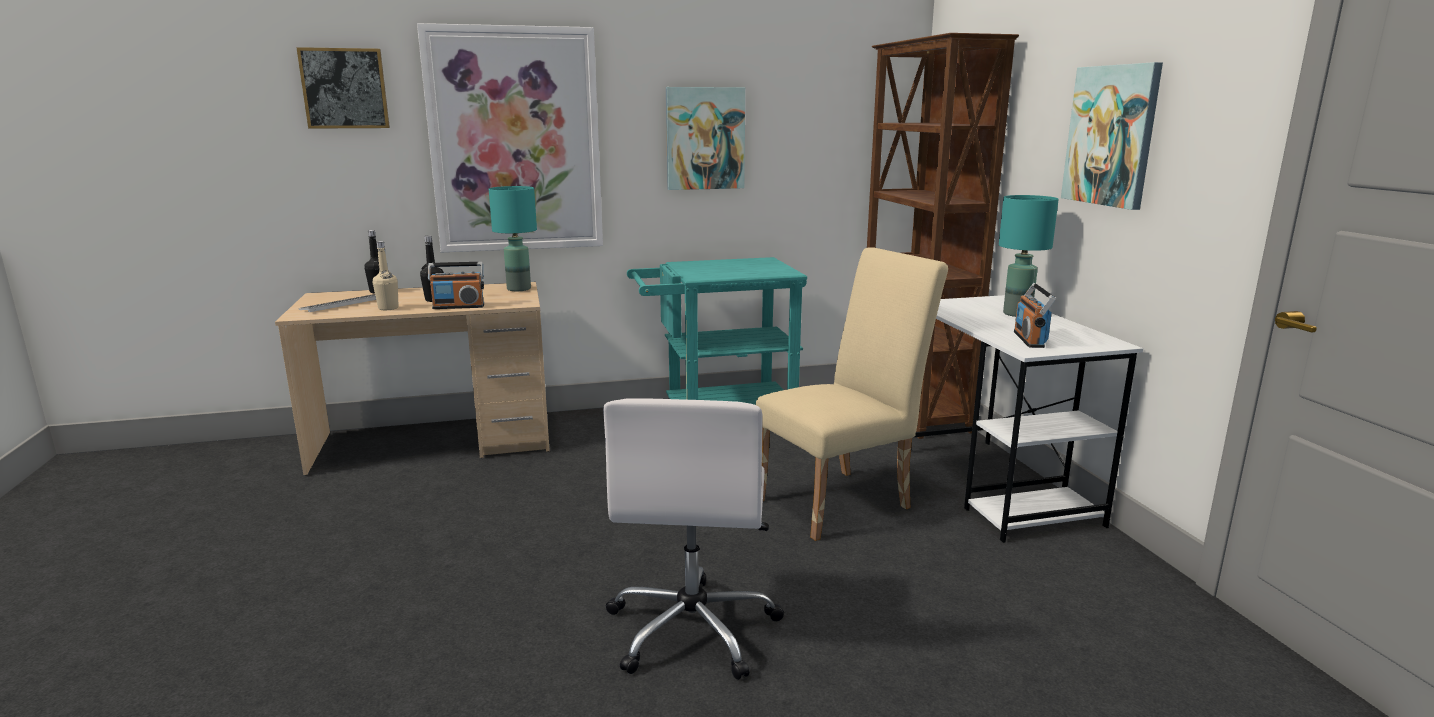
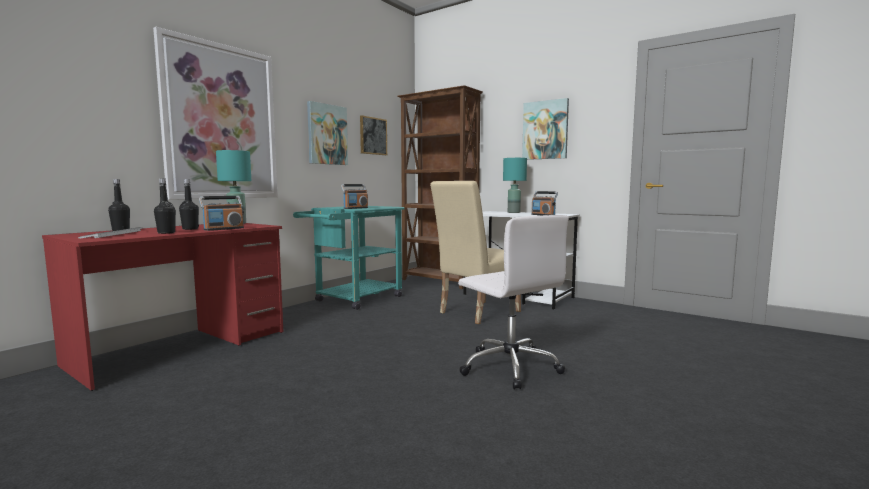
camera: 40 degrees left, 10 degrees down
beige desk [275,282,550,475] -> red desk [42,223,283,391]
picture [297,47,390,129] -> picture moved to [360,115,387,155]
beige bottle [373,241,398,310] -> black bottle [154,178,176,234]
beige chair [756,247,948,541] -> beige chair turned 150 degrees counterclockwise [430,181,521,324]
none -> radio [341,184,368,209]

